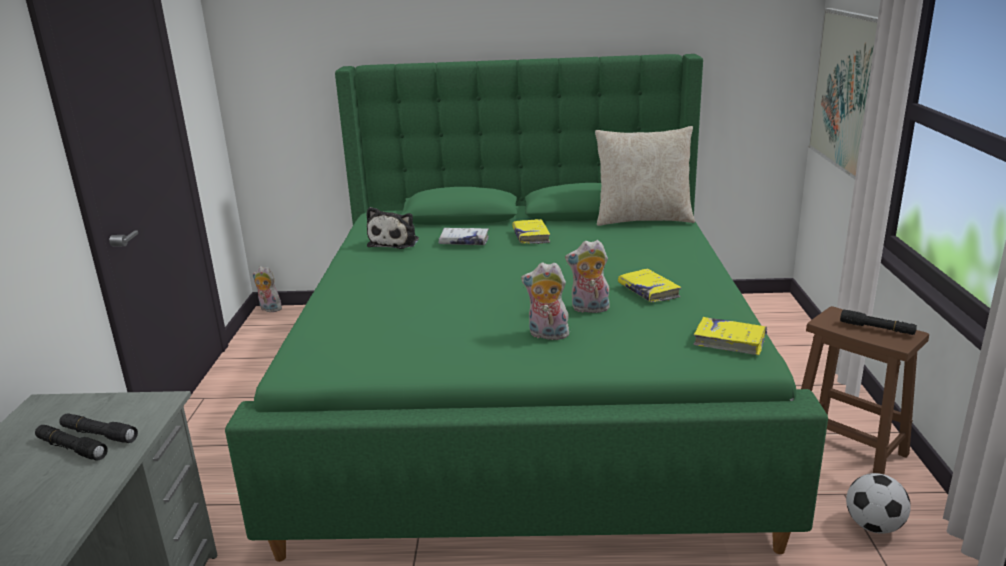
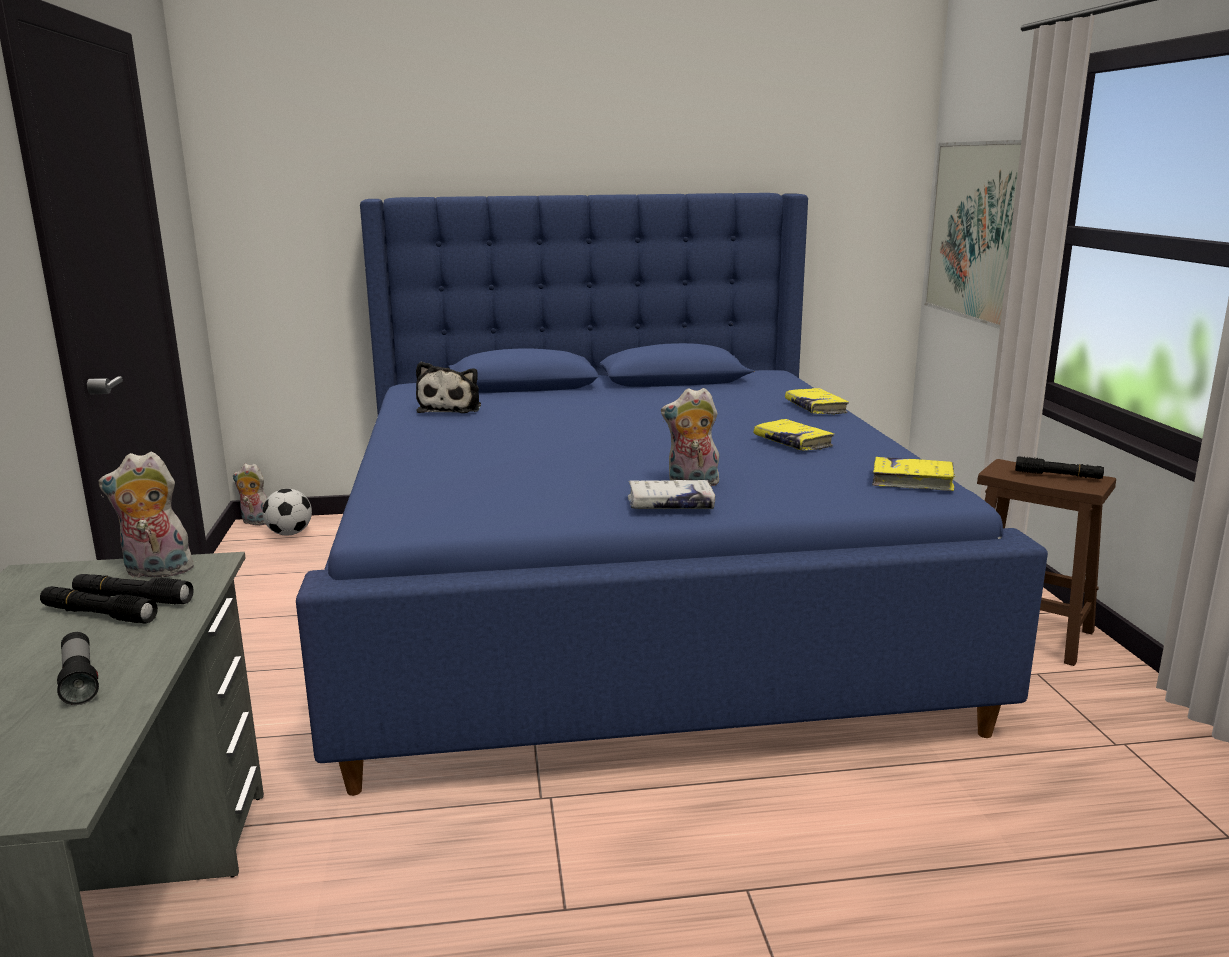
camera: 10 degrees left, 5 degrees down
green bed [225,54,828,562] -> blue bed [296,193,1048,796]
white book [438,228,489,245] -> white book moved to [628,480,715,509]
yellow book [512,219,550,244] -> yellow book moved to [785,388,849,415]
plush toy [565,240,610,313] -> plush toy moved to [98,452,198,578]
beige pillow [595,126,695,226] -> none
football [846,473,911,534] -> football moved to [262,489,312,536]
none -> flashlight [57,632,99,705]

